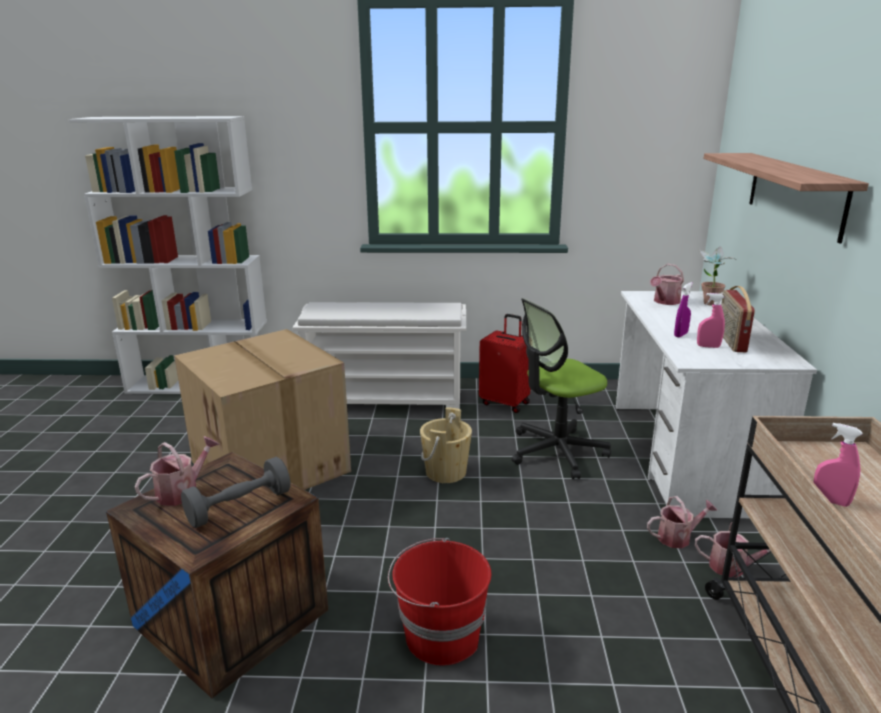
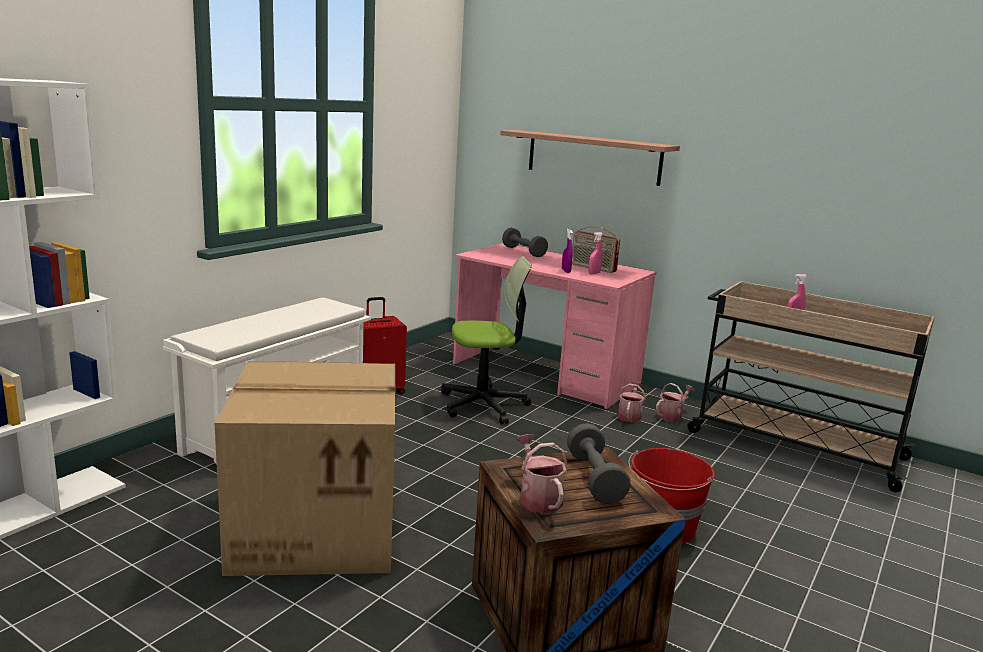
camera: 60 degrees left, 5 degrees down
beige bucket [420,407,472,483] -> none
office chair [512,298,611,479] -> office chair turned 105 degrees counterclockwise [441,256,532,425]
white desk [616,291,817,518] -> pink desk [453,243,656,409]
watering can [650,264,684,305] -> none
potted plant [699,246,734,306] -> grey dumbbell [502,228,548,257]

